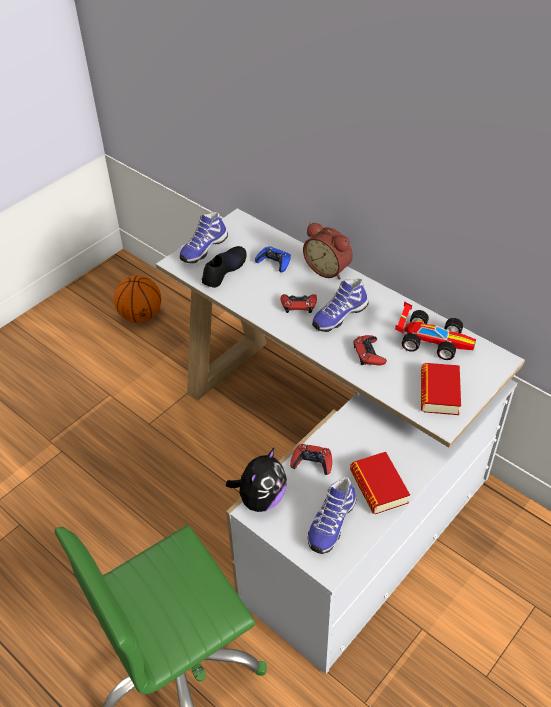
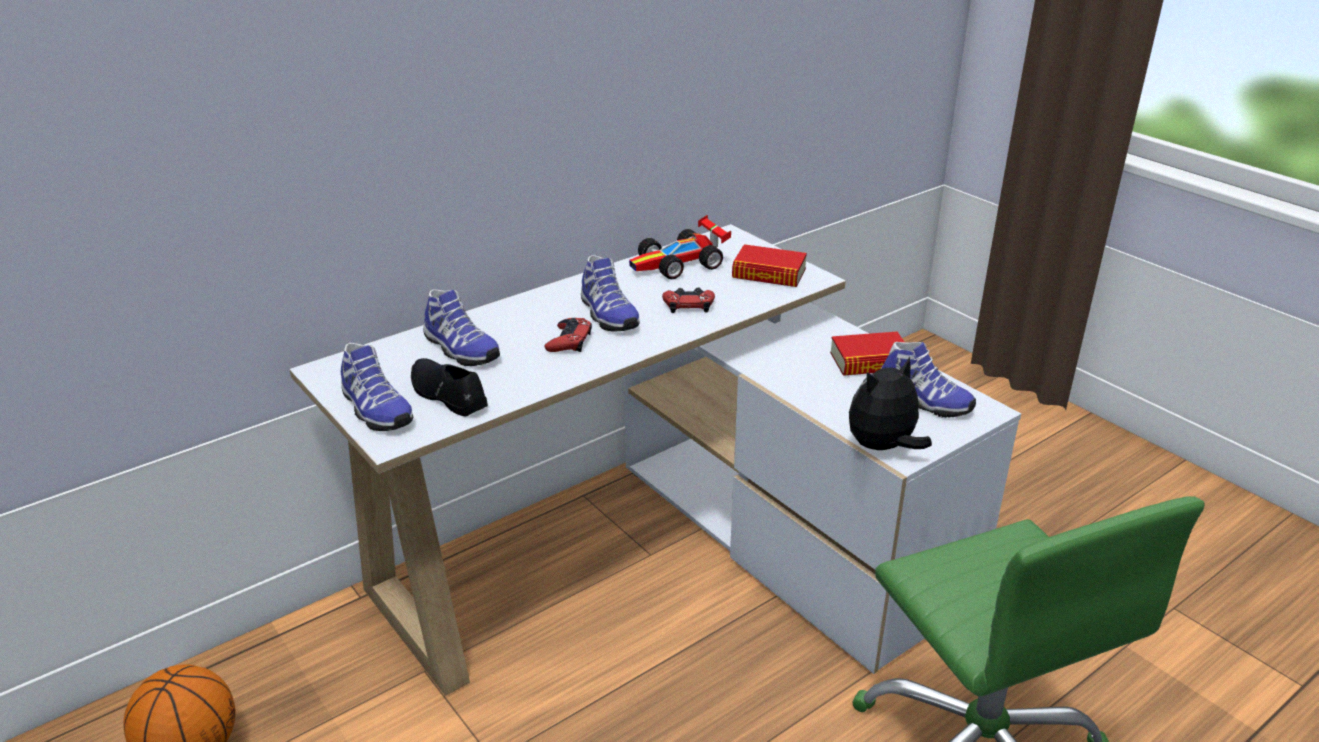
camera: 80 degrees left, 15 degrees down
plush toy [226,448,287,512] -> plush toy turned 75 degrees counterclockwise [849,357,932,450]
blue game controller [255,246,291,272] -> shoe [423,289,500,366]
red game controller [290,444,332,475] -> none
alarm clock [303,222,353,279] -> none
toy car [395,301,476,360] -> toy car turned 150 degrees counterclockwise [629,215,731,279]

